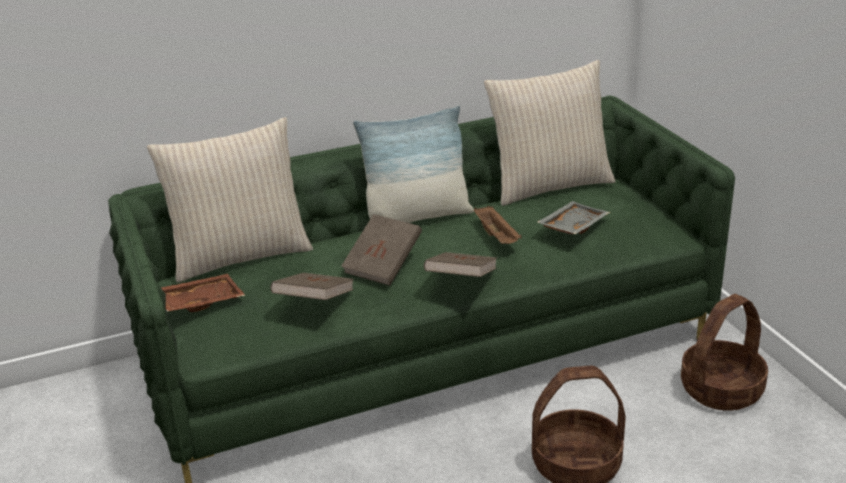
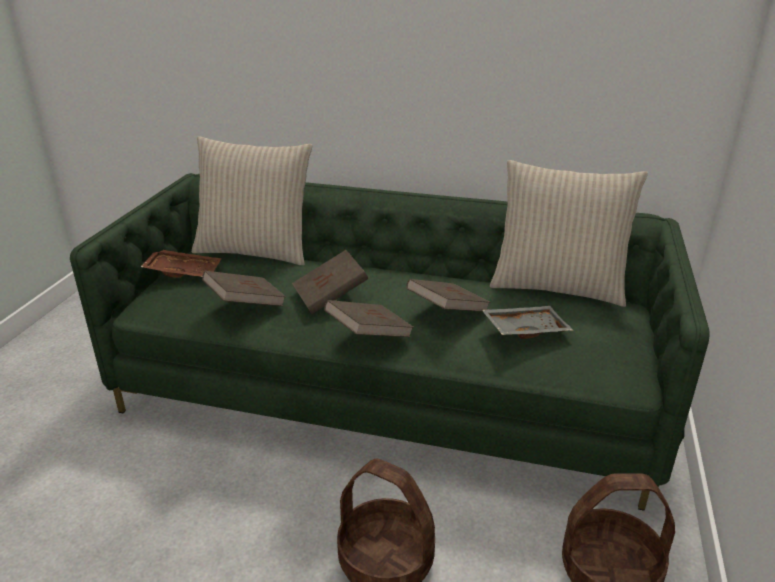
camera: 35 degrees right, 0 degrees up
pillow [353,105,474,223] -> none
brown tray [474,206,522,244] -> brown book [406,279,490,312]

